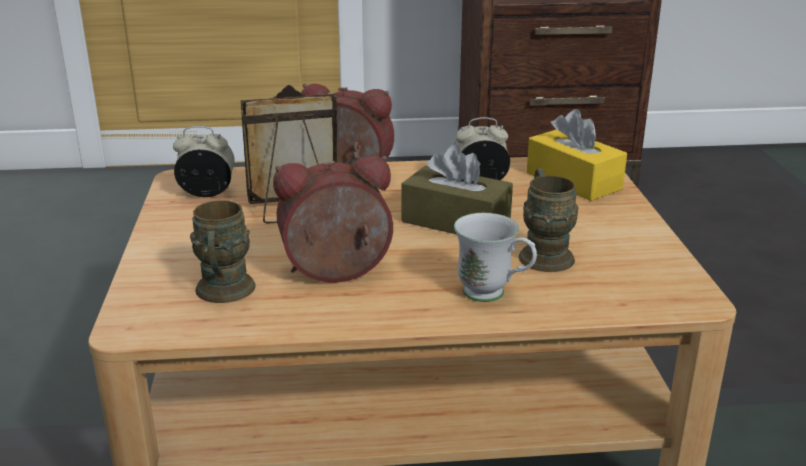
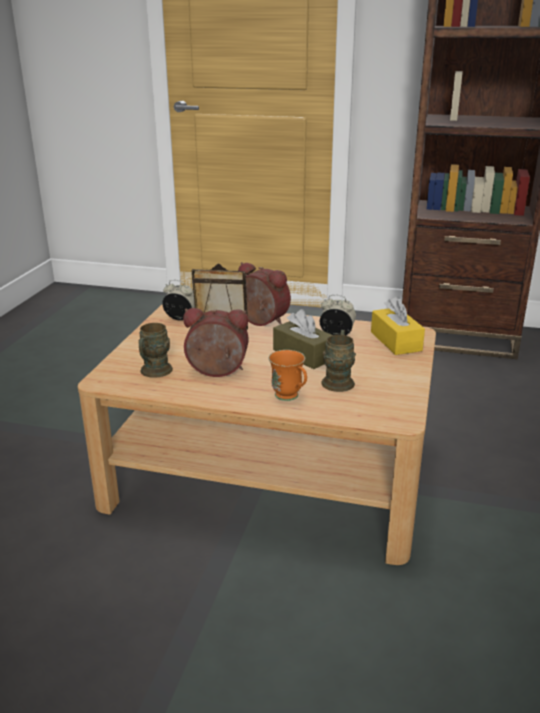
camera: 20 degrees right, 0 degrees up
white mug [454,213,537,302] -> orange mug [269,350,307,401]

